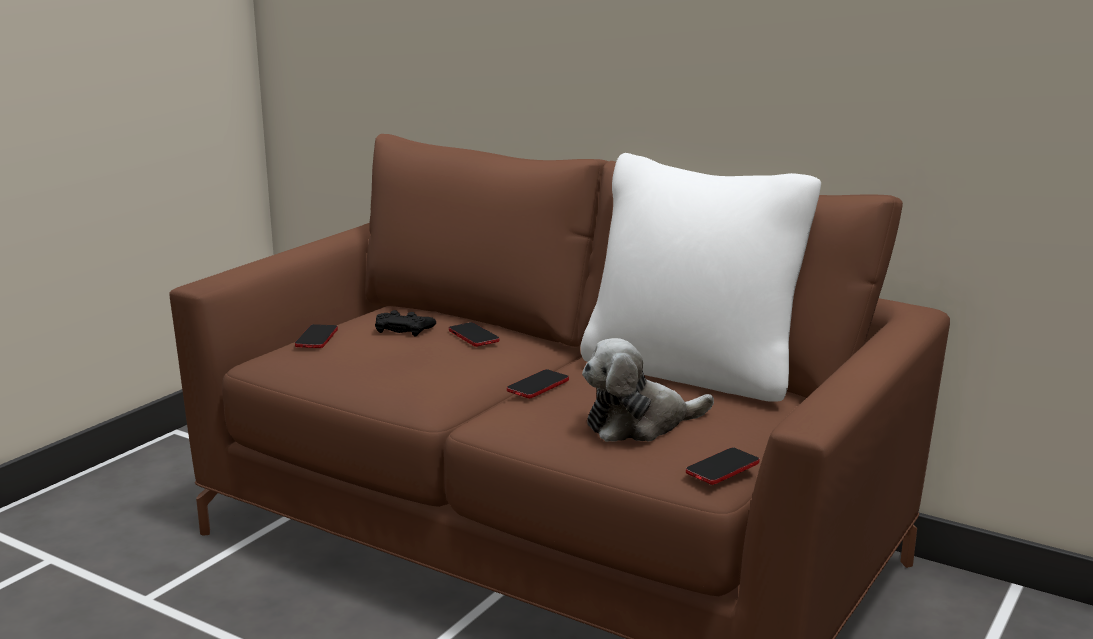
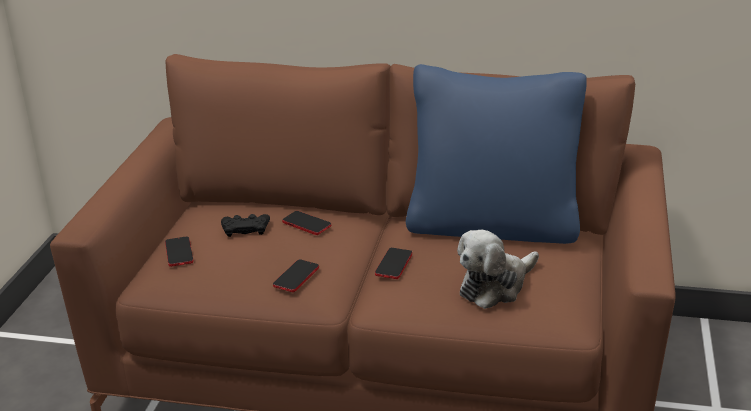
camera: 20 degrees left, 10 degrees up
white pillow [580,153,821,402] -> blue pillow [406,64,587,244]
phone [686,448,759,485] -> phone moved to [273,259,319,292]

